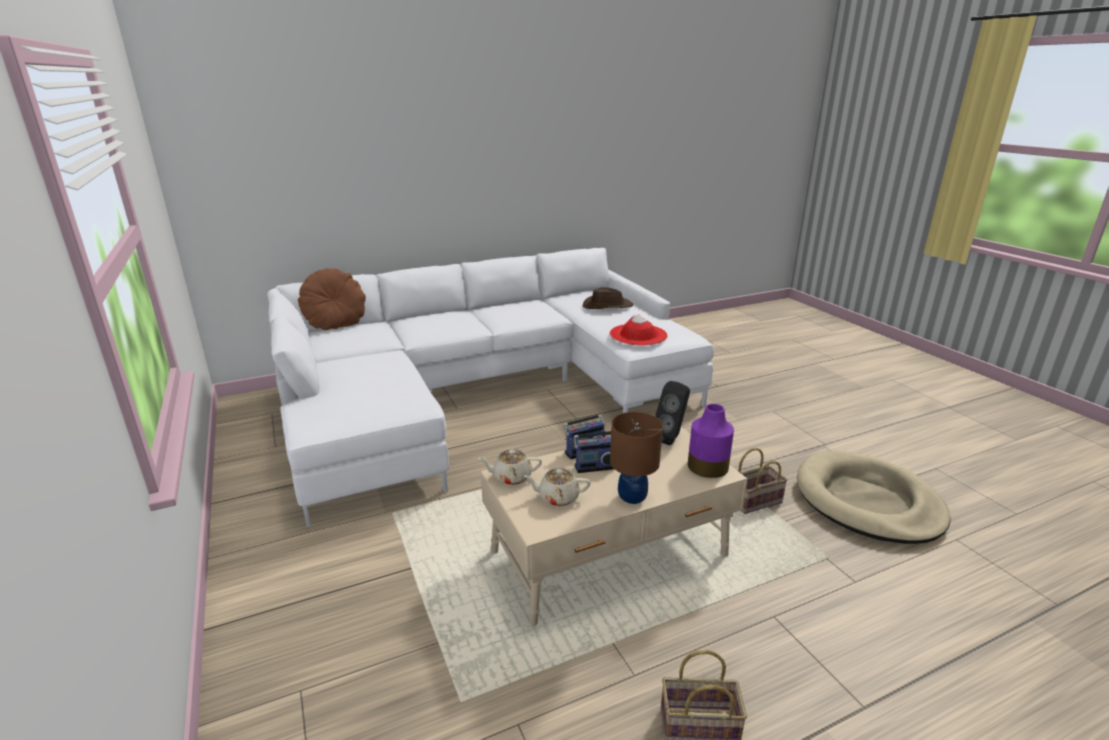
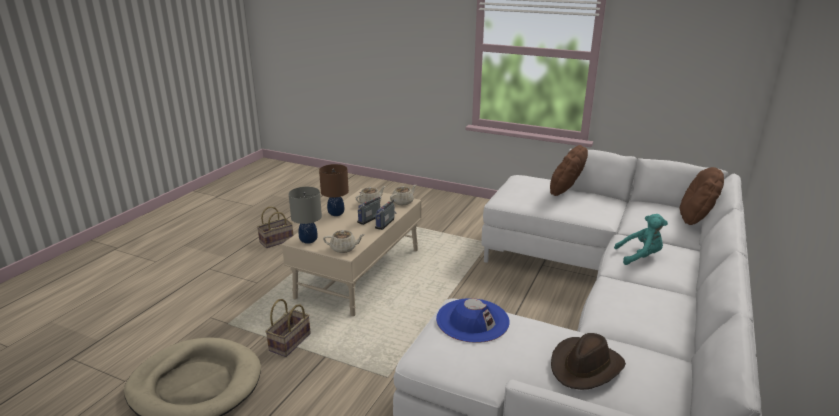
camera: 140 degrees right, 0 degrees up
red hat [610,315,668,346] -> blue hat [436,298,509,343]
black speaker [655,381,690,445] -> beige teapot [323,230,365,253]
purple vase [688,404,734,478] -> grey table lamp [289,187,322,243]
none -> brown pillow [550,145,588,196]
none -> turquoise plush toy [614,214,668,265]

